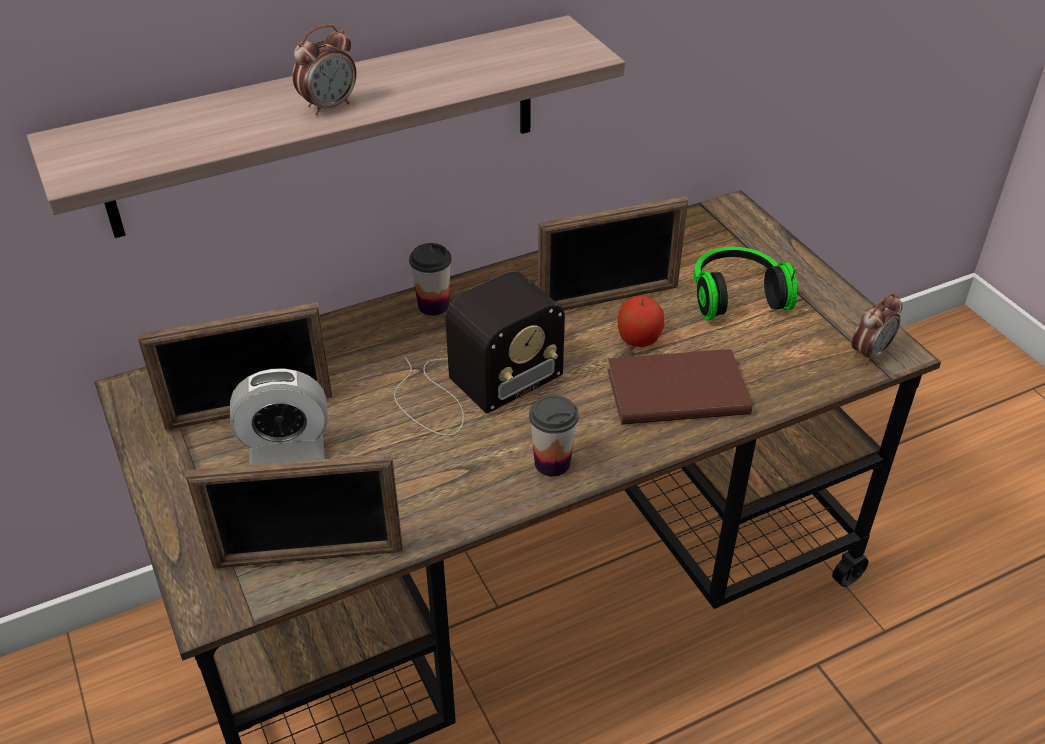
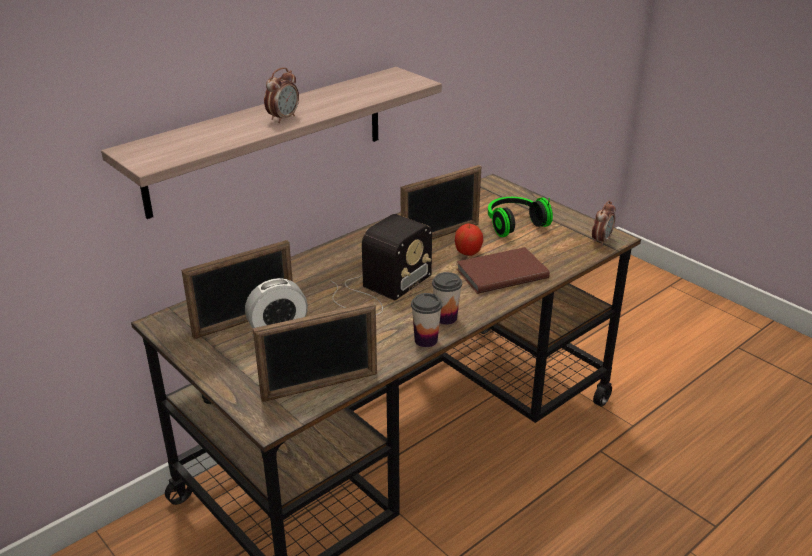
camera: 15 degrees left, 10 degrees down
cup [409,243,452,316] -> cup moved to [411,293,442,347]

